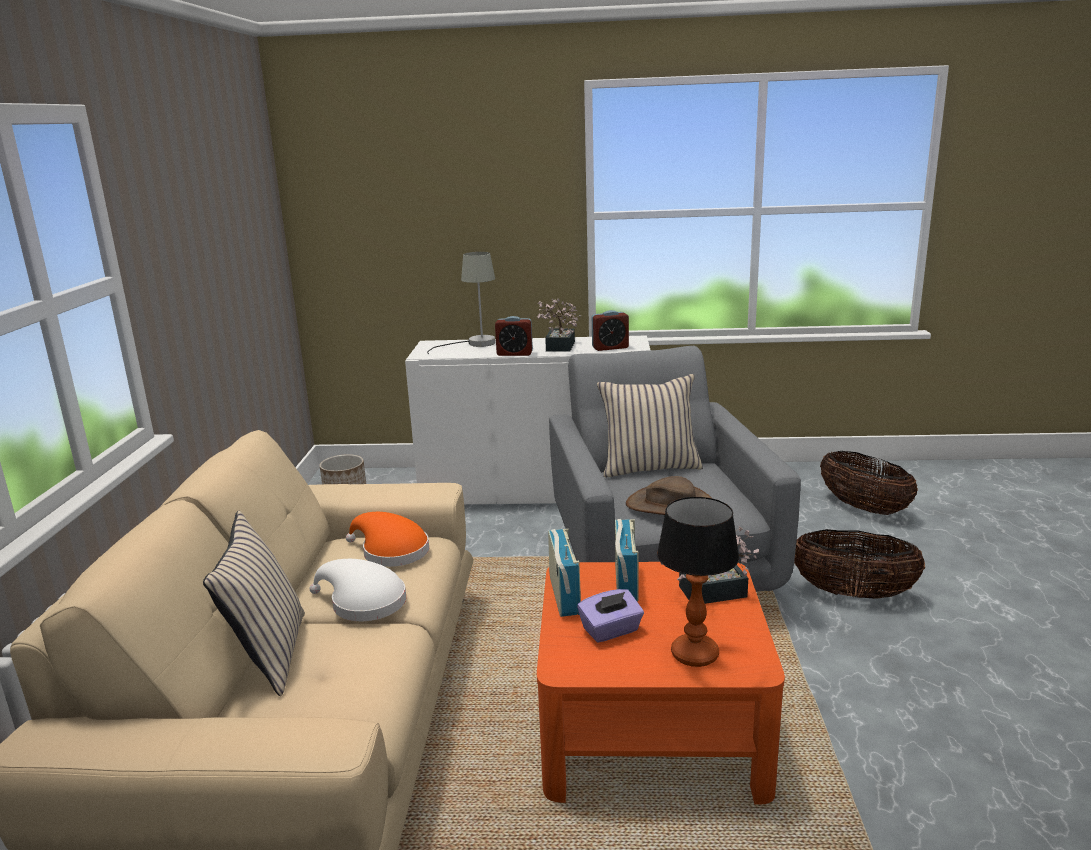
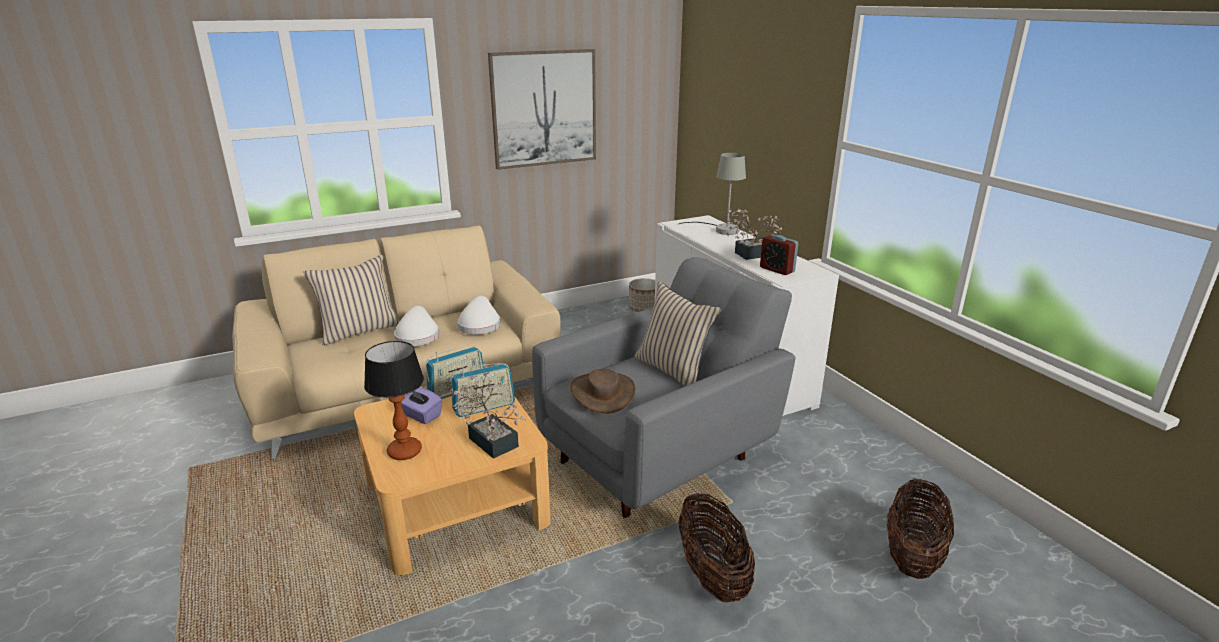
camera: 60 degrees right, 5 degrees up
orange hat [346,512,429,567] -> white hat [457,296,501,335]
alarm clock [495,316,533,356] -> none
orange coffee table [537,562,785,805] -> beige coffee table [354,396,551,575]
none -> picture [488,49,596,170]

